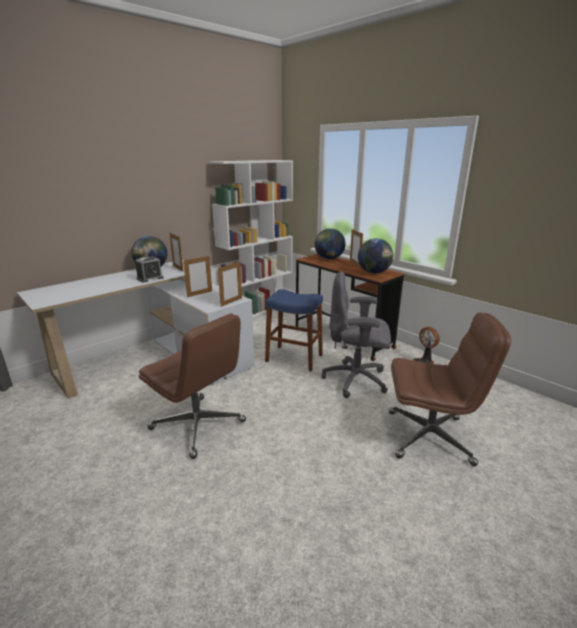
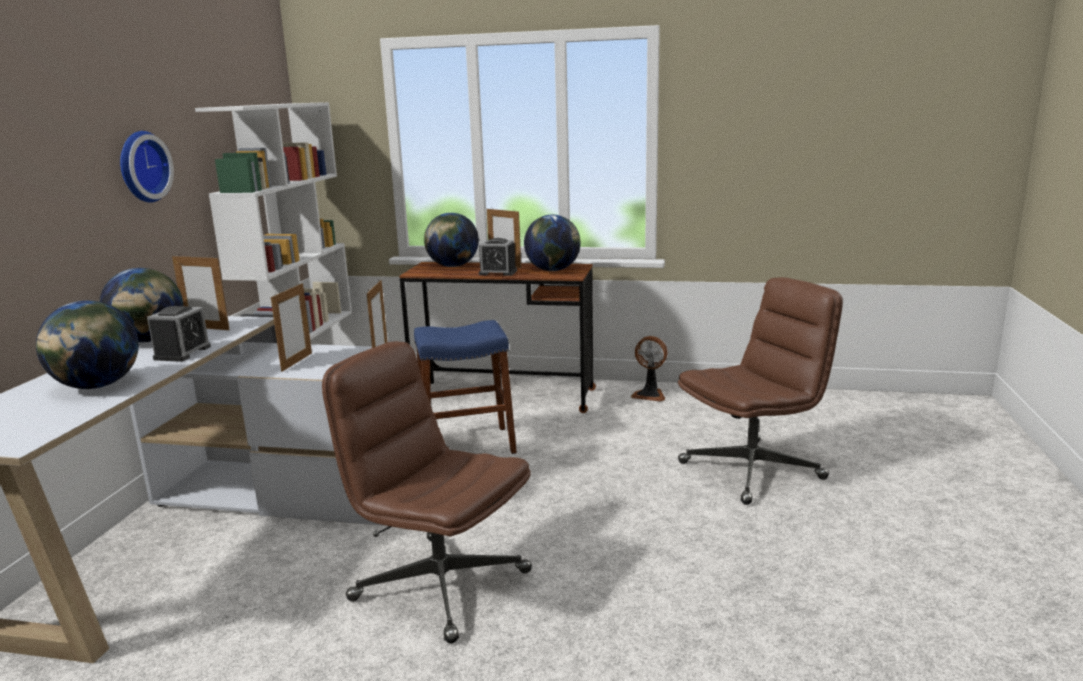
camera: 35 degrees left, 5 degrees down
brown office chair [139,313,246,459] -> brown office chair turned 150 degrees counterclockwise [322,341,532,644]
grey office chair [321,271,391,398] -> none
none -> globe [36,301,139,389]
none -> wall clock [120,131,174,203]
none -> alarm clock [479,238,517,276]

